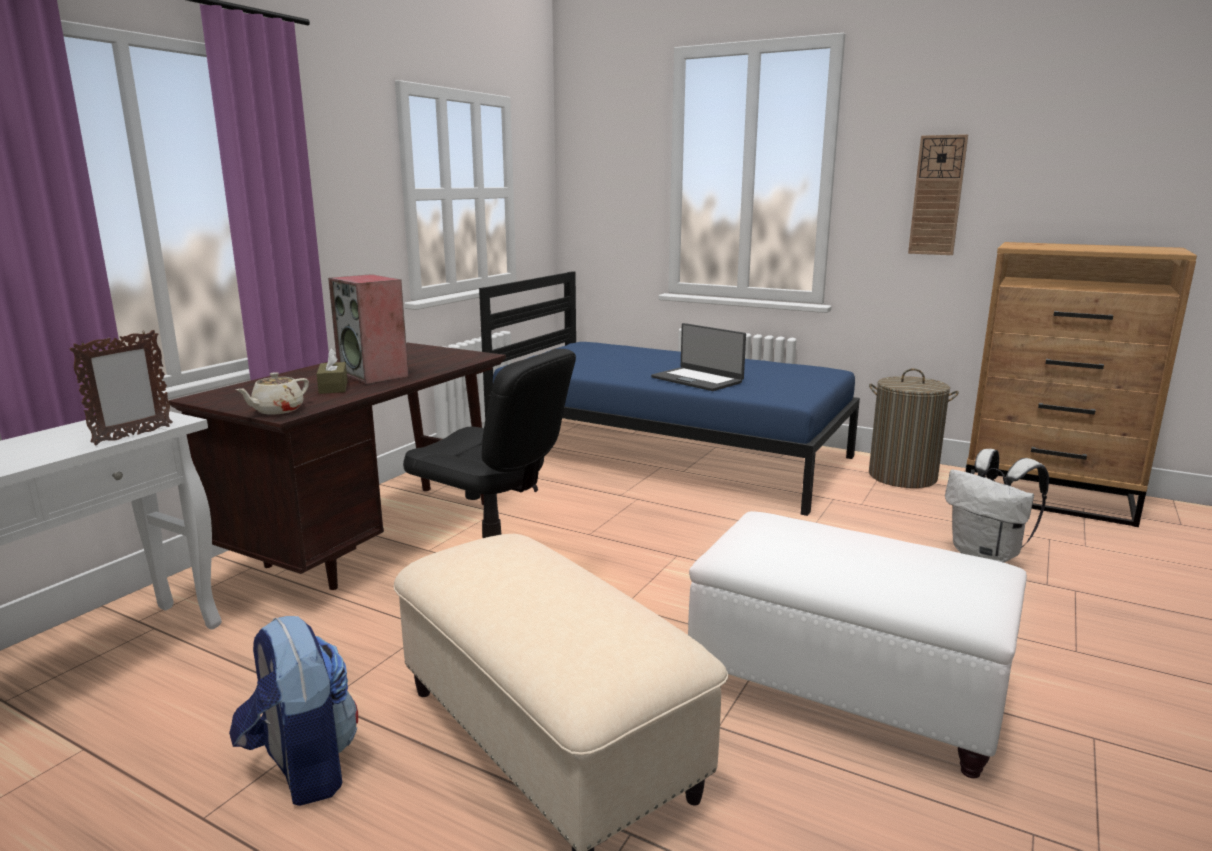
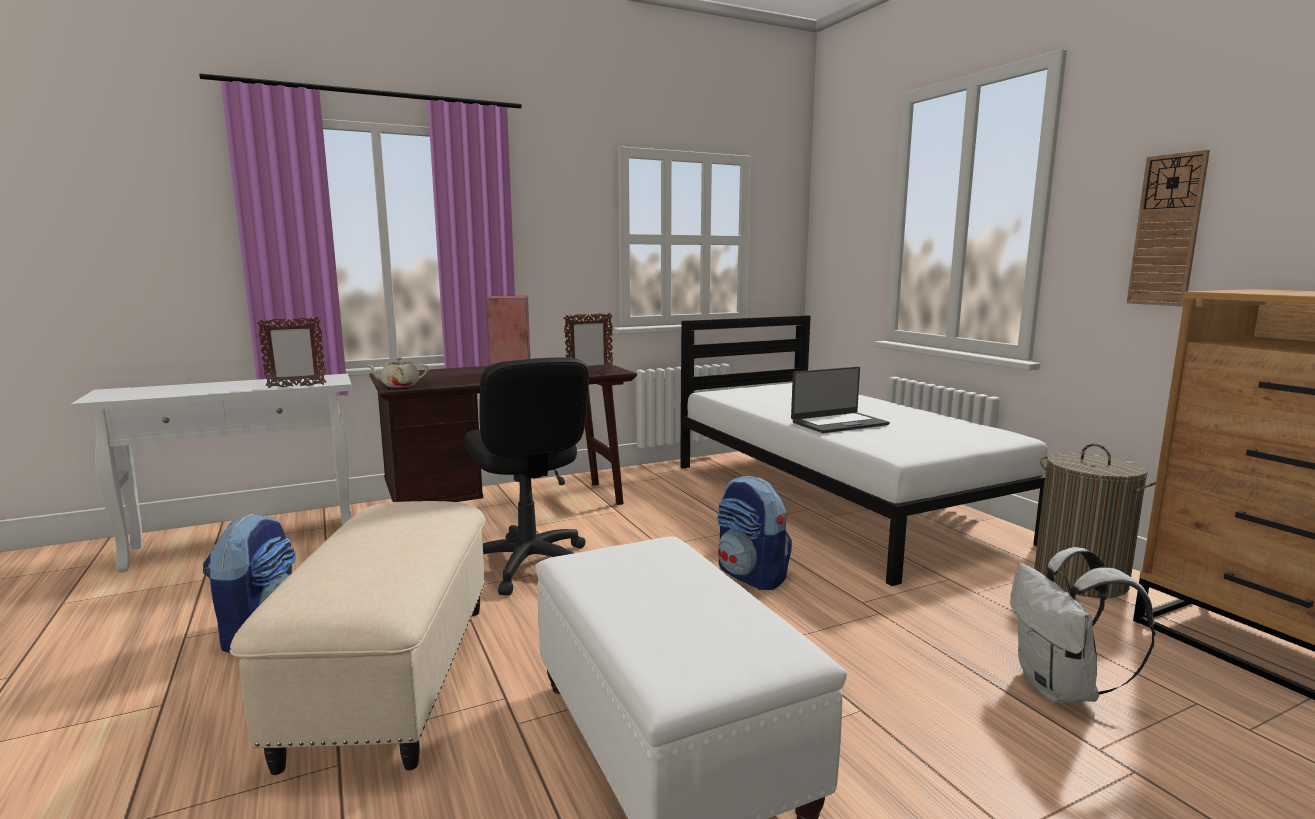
camera: 35 degrees right, 5 degrees down
brown tissue box [317,348,347,394] -> none
blue bed [479,271,860,516] -> white bed [680,315,1048,586]
laptop [651,323,746,391] -> laptop turned 105 degrees counterclockwise [791,367,890,433]
none -> picture frame [564,312,613,375]
none -> backpack [717,476,792,590]

